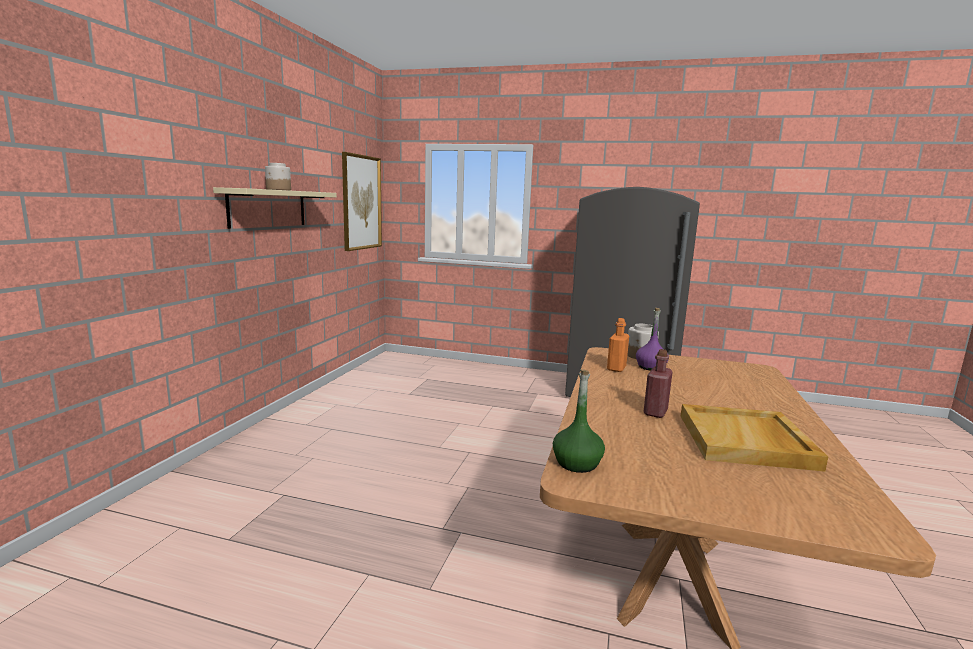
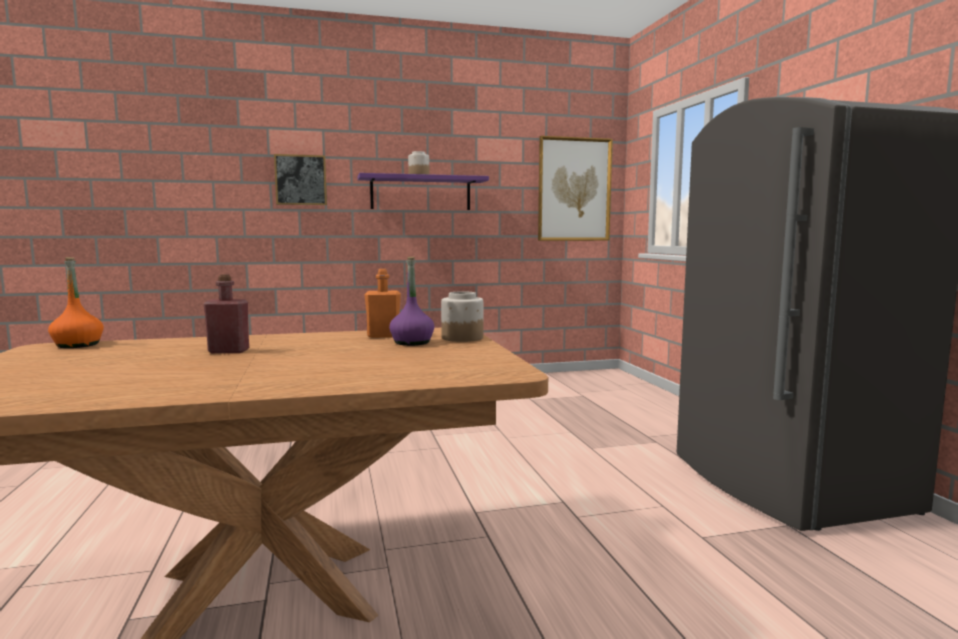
camera: 60 degrees right, 5 degrees down
beige shelf [213,187,337,229] -> purple shelf [358,173,489,210]
green bottle [553,369,605,473] -> orange bottle [48,257,104,348]
beige tray [681,404,828,472] -> none
none -> picture [274,154,327,205]

